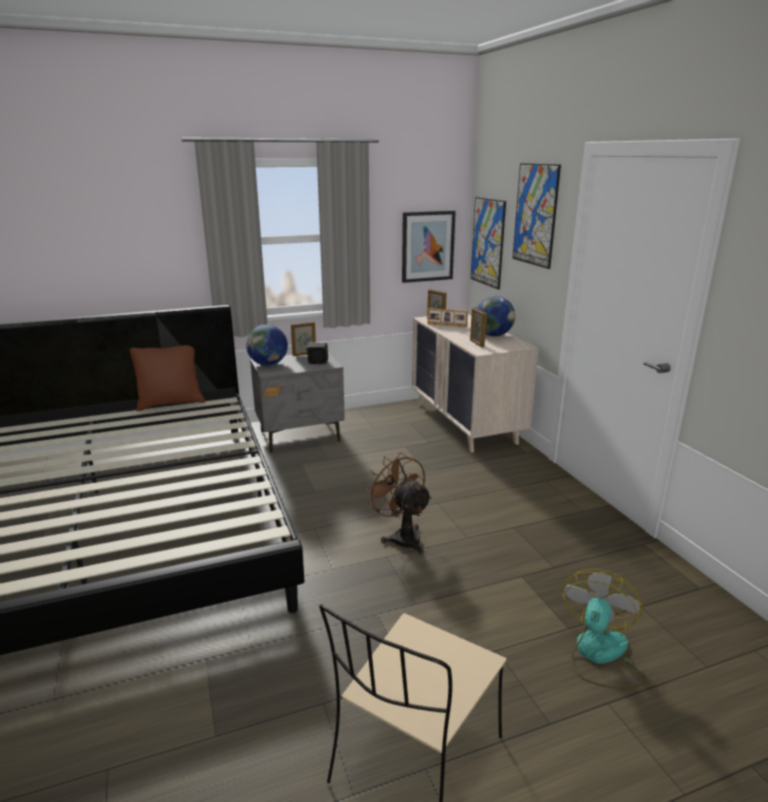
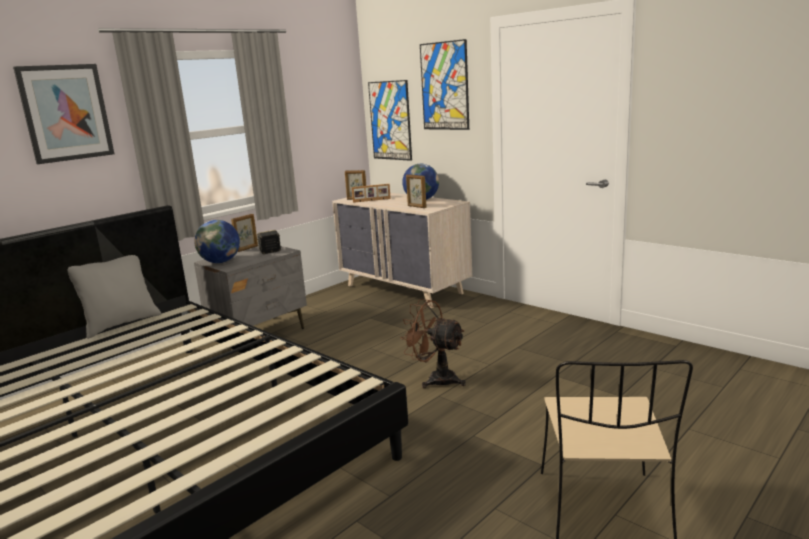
camera: 25 degrees left, 5 degrees down
brown pillow [130,345,205,411] -> grey pillow [67,255,161,339]
picture [402,211,456,283] -> picture moved to [13,64,114,164]
fan [562,569,647,689] -> none

